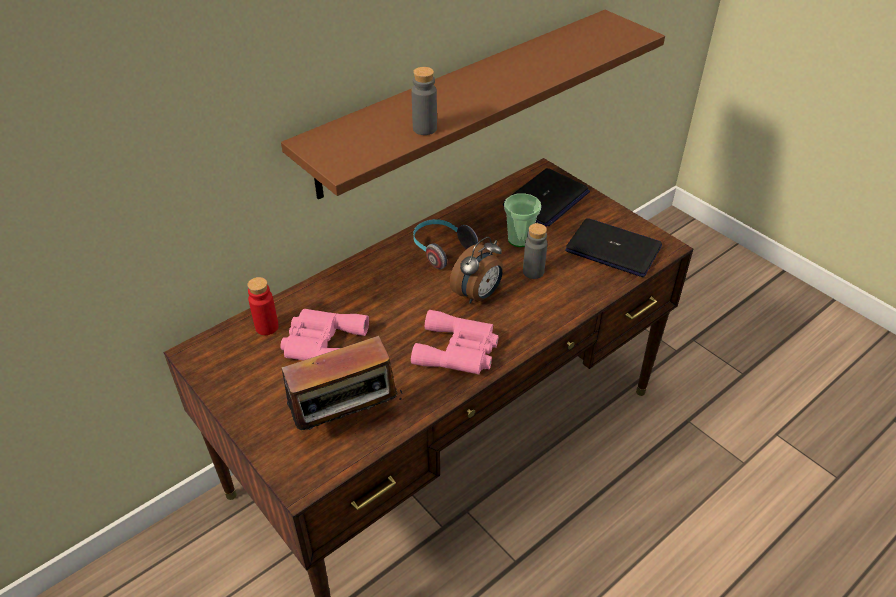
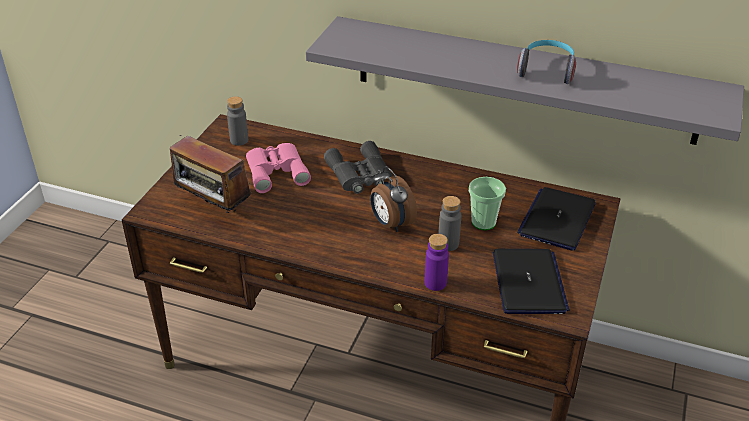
camera: 60 degrees right, 5 degrees down
red bottle [247,277,279,335] -> none
brown shelf [281,10,665,199] -> grey shelf [306,16,744,145]
pink binoculars [411,310,499,375] -> none
grey bottle [412,67,437,135] -> grey bottle moved to [227,96,248,146]
headphones [413,219,478,269] -> headphones moved to [517,40,576,84]
alarm clock [450,237,503,304] -> alarm clock turned 45 degrees clockwise [370,166,417,232]
laptop [503,168,590,226] -> laptop turned 105 degrees clockwise [517,187,596,250]
none -> grey binoculars [324,141,393,194]
none -> purple bottle [425,234,449,291]

